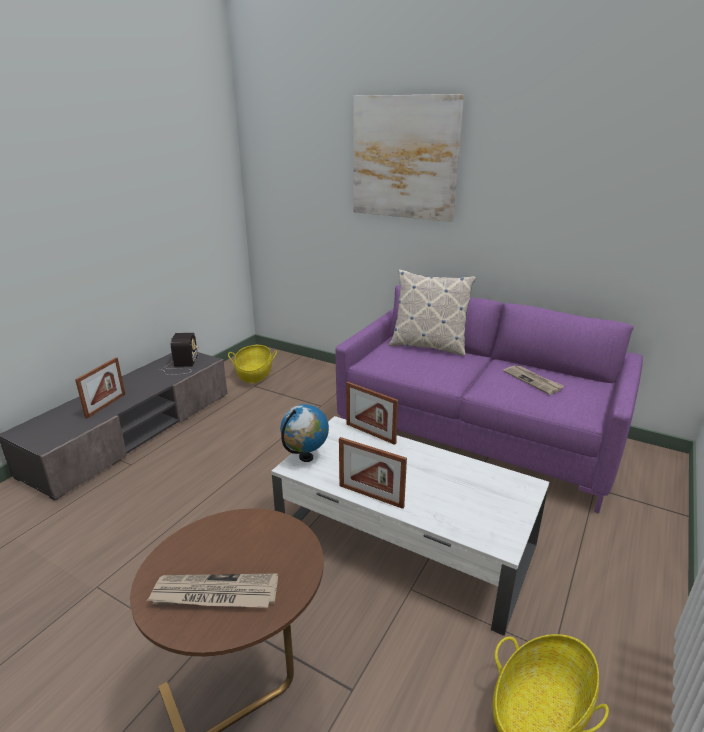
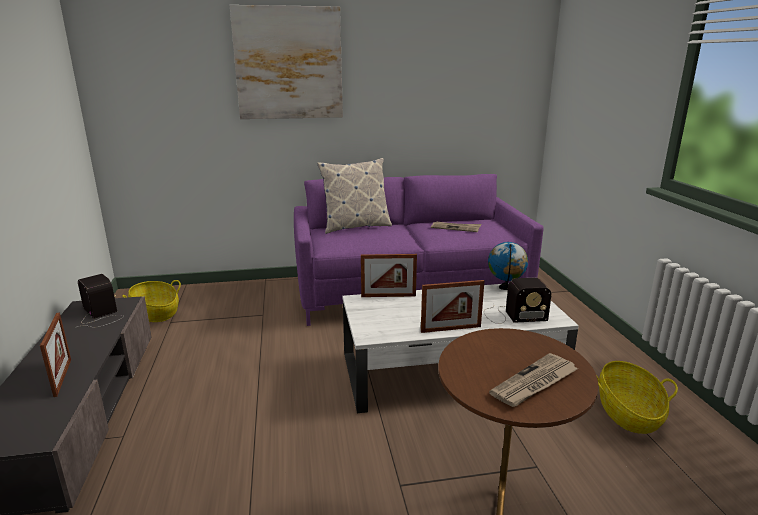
camera: 40 degrees left, 5 degrees down
globe [281,404,329,462] -> globe moved to [488,242,528,290]
none -> radio [484,278,551,324]

